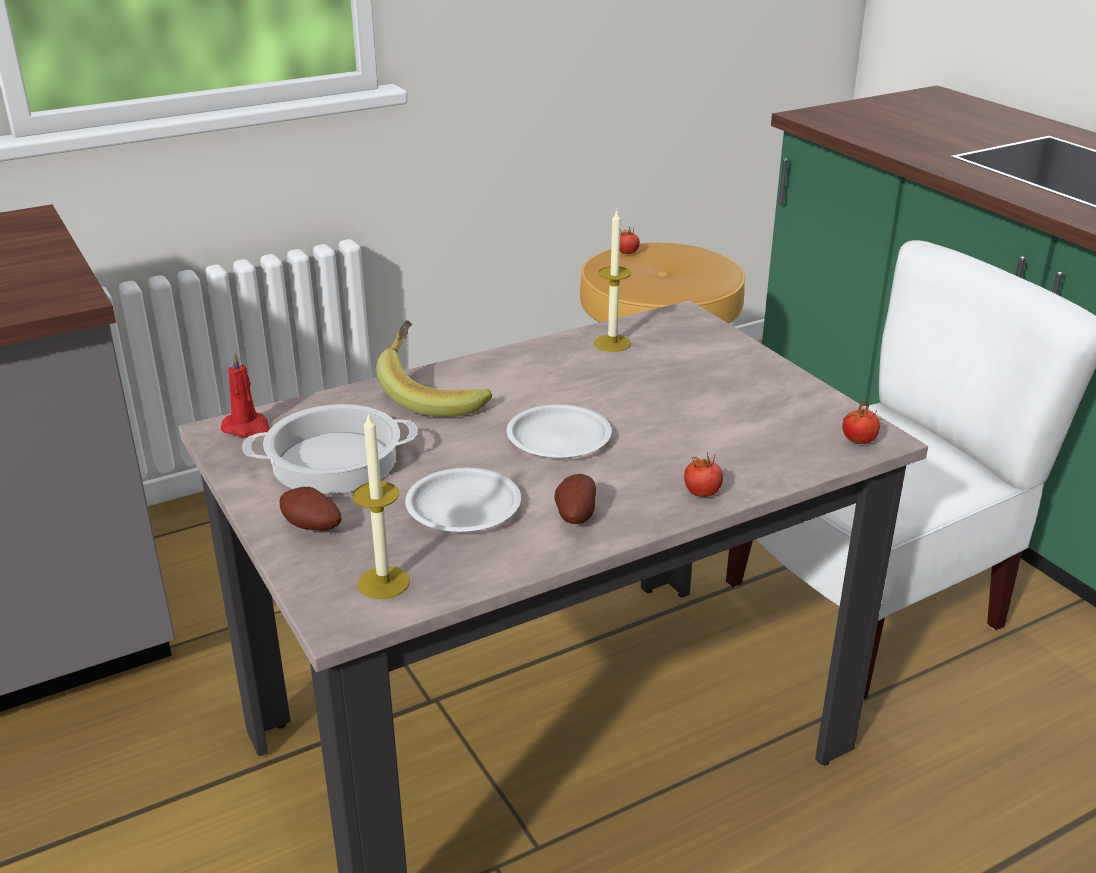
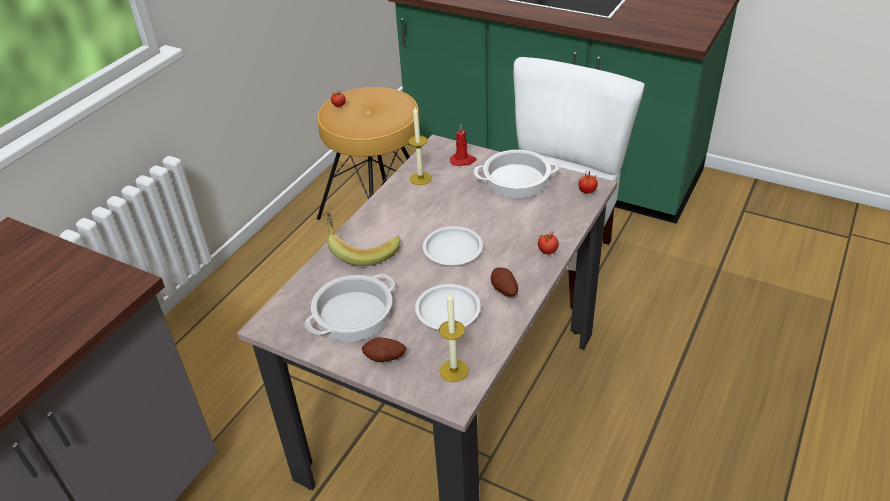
camera: 30 degrees left, 10 degrees up
red candle [221,351,270,438] -> red candle moved to [450,125,476,166]
none -> cooking pot [474,150,560,198]

